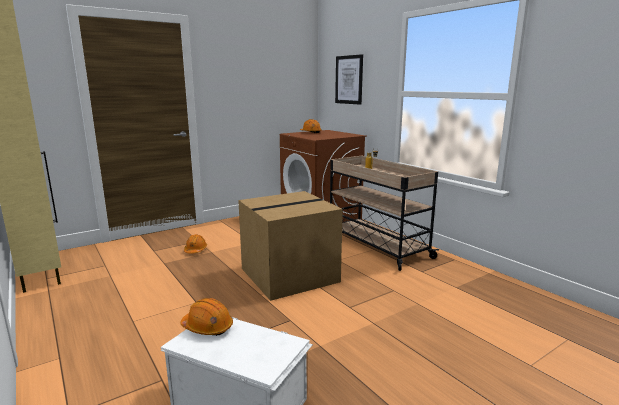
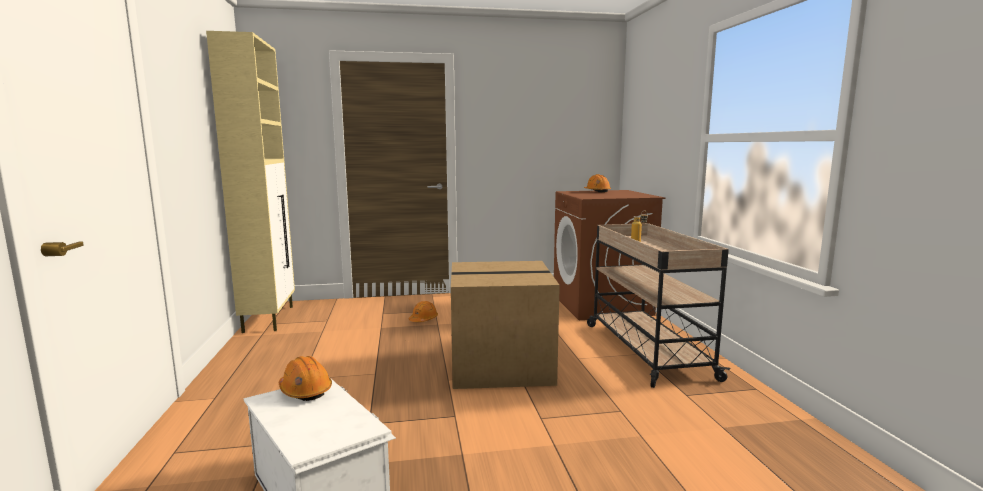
camera: 25 degrees right, 5 degrees down
picture [335,54,363,105] -> none

